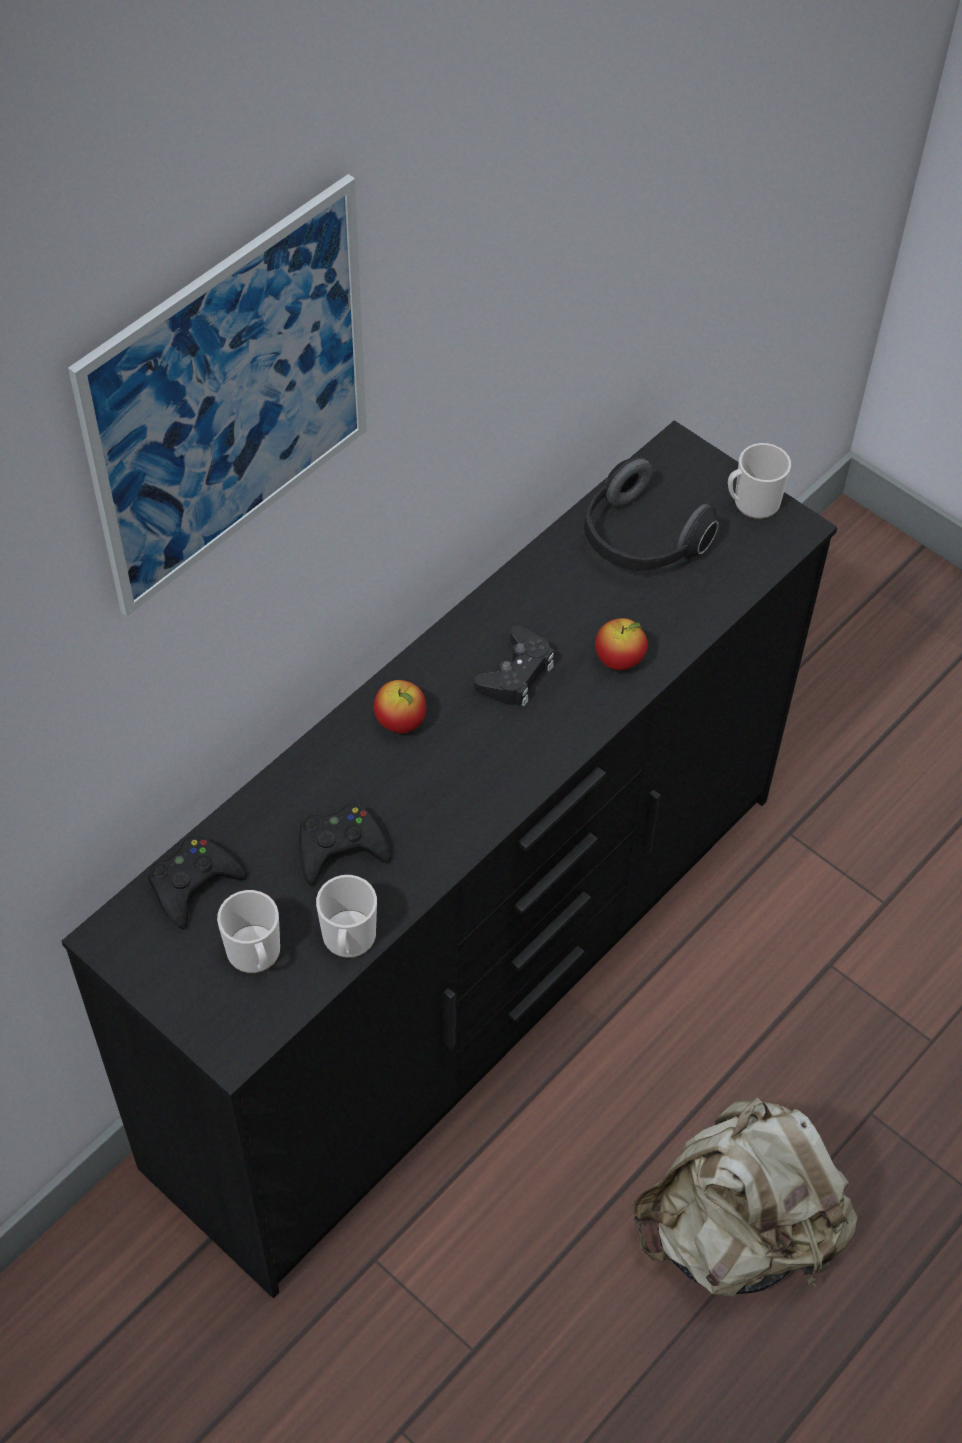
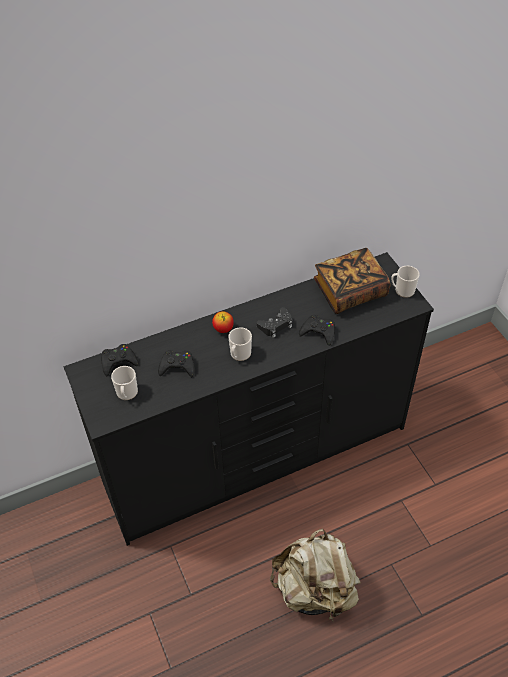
camera: 25 degrees right, 5 degrees down
picture [68,174,367,616] -> none
mug [316,875,377,958] -> mug moved to [228,327,252,361]
headphones [584,456,719,572] -> book [314,248,390,314]
apple [595,618,648,670] -> black game controller [299,315,335,346]

